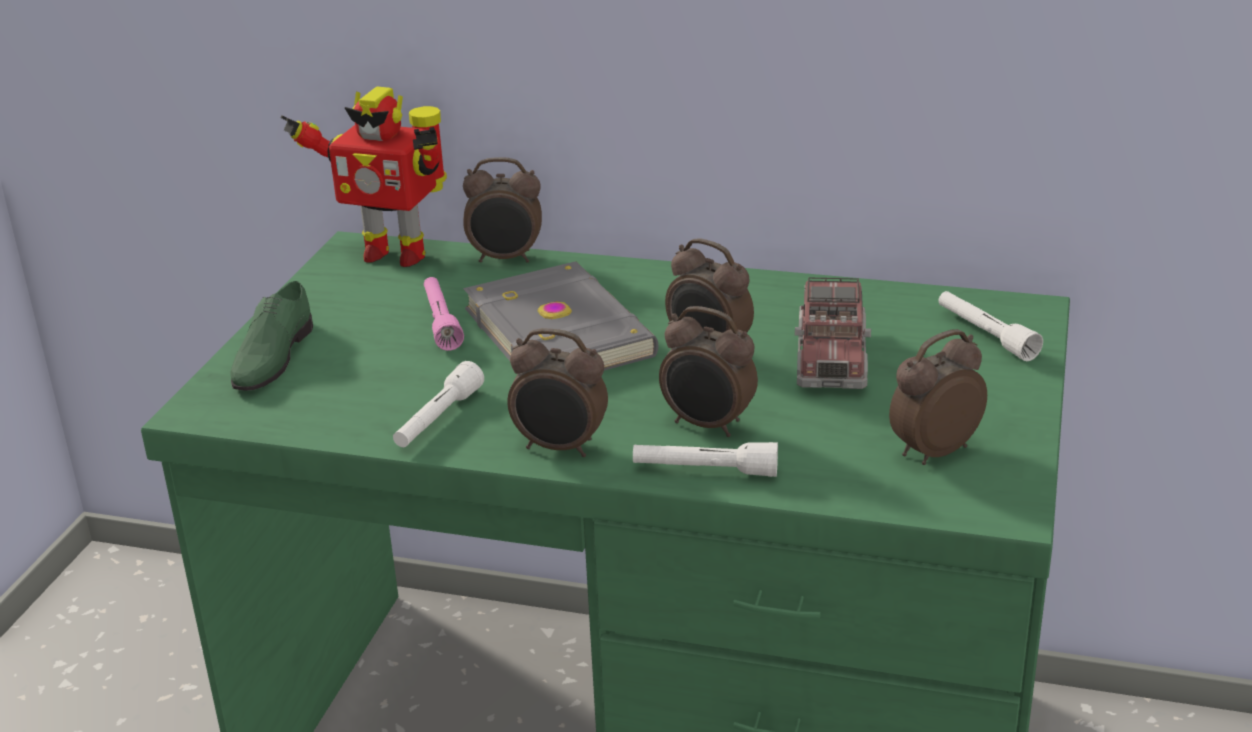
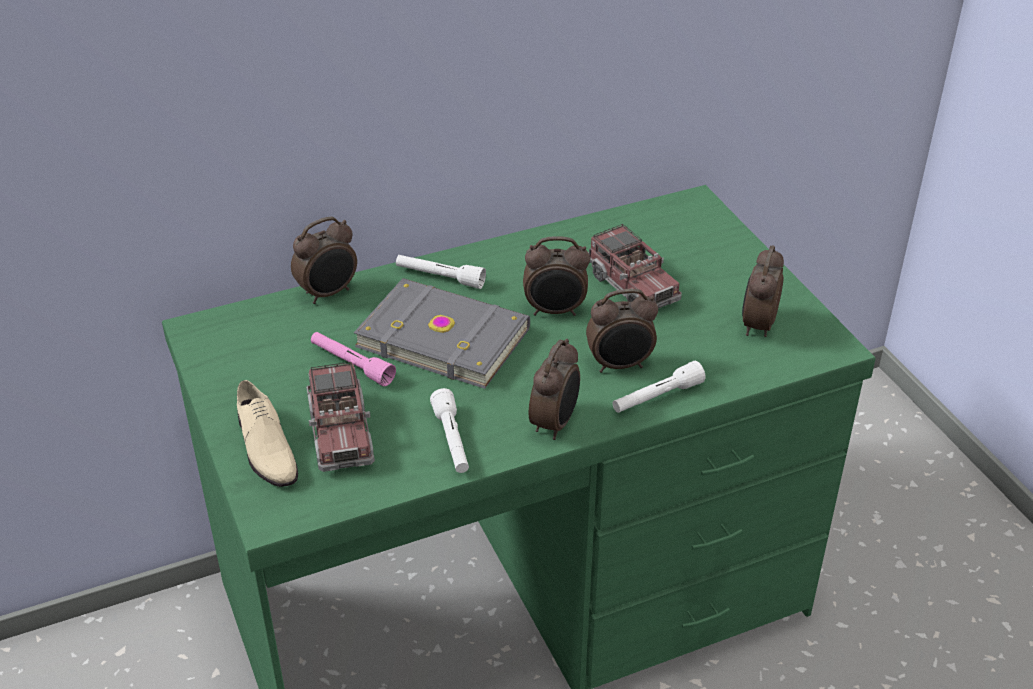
camera: 40 degrees left, 10 degrees up
green shoe [231,281,313,391] -> beige shoe [237,380,298,487]
toy robot [280,86,447,267] -> none
alarm clock [507,328,608,457] -> alarm clock turned 45 degrees counterclockwise [529,339,580,440]
white flashlight [938,291,1043,361] -> white flashlight moved to [396,255,486,289]
none -> toy truck [306,362,375,472]

